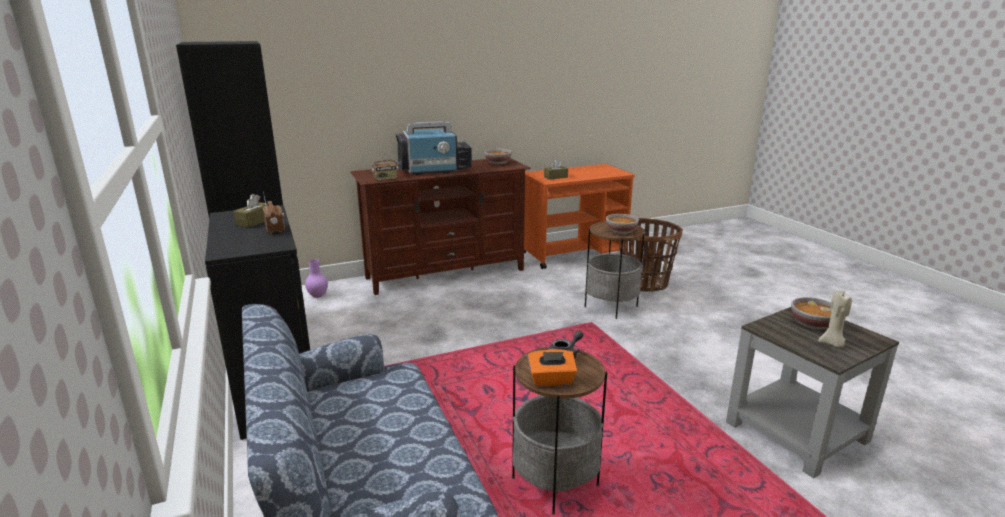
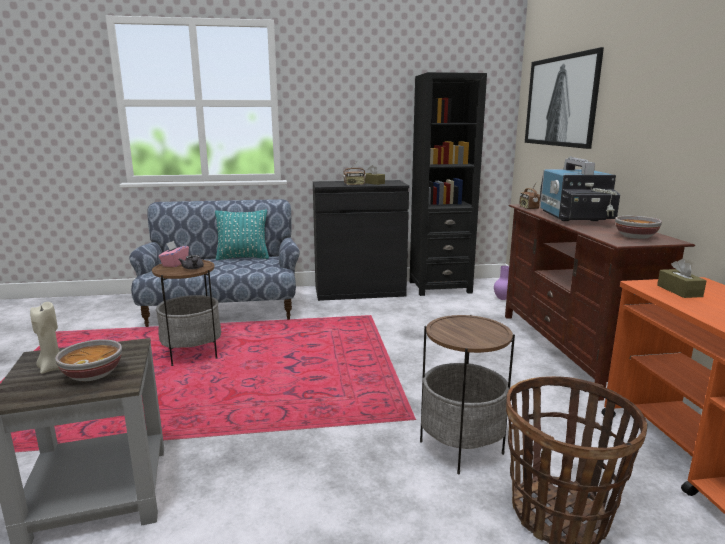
camera: 105 degrees right, 5 degrees down
orange tissue box [528,349,577,387] -> pink tissue box [158,240,189,267]
bowl [606,214,639,234] -> none
none -> turquoise pillow [215,210,269,260]
none -> picture [525,47,604,149]

